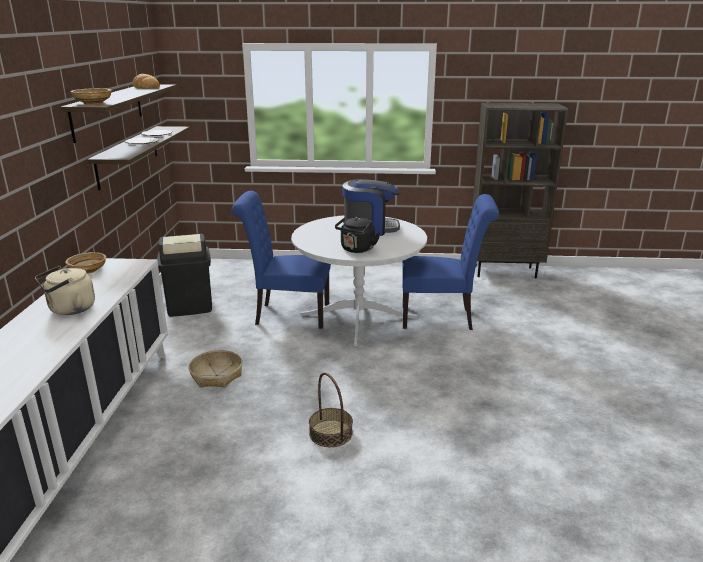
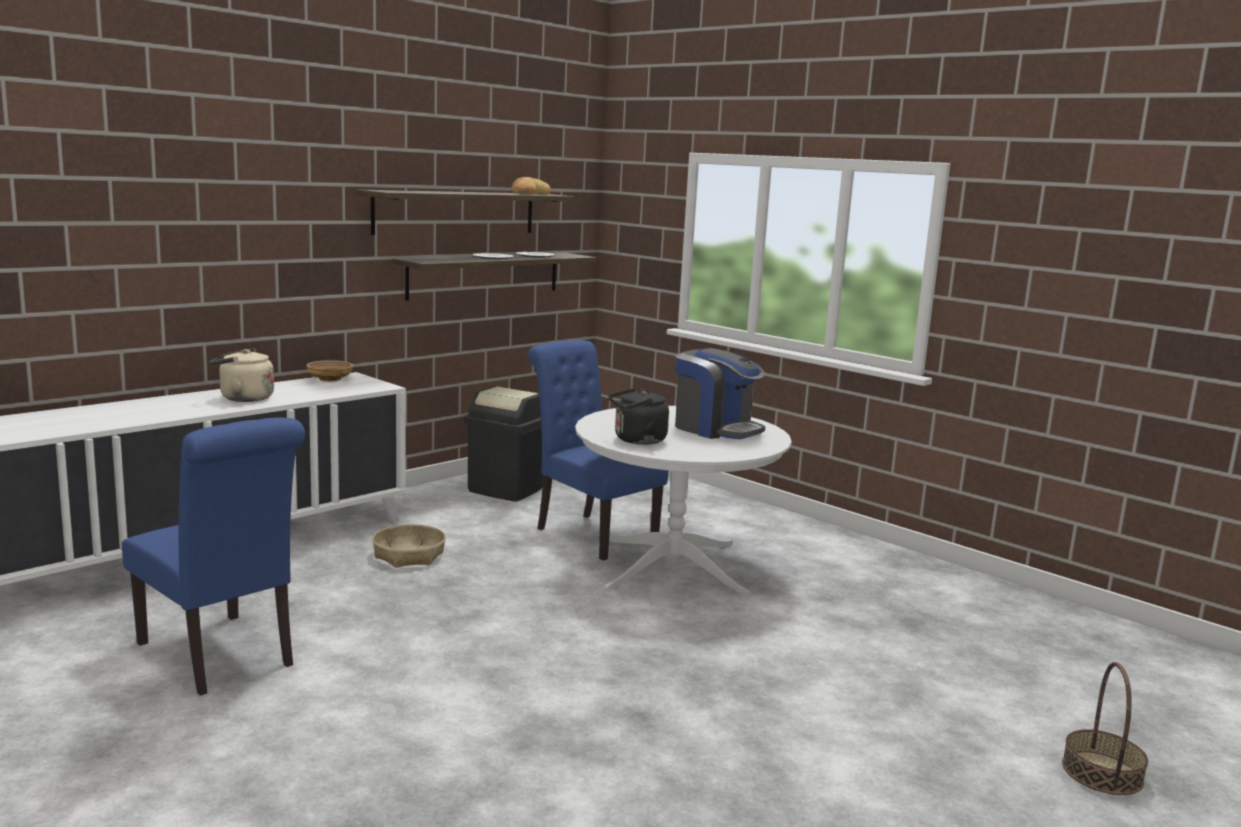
camera: 40 degrees right, 10 degrees down
beige bowl [70,88,112,105] -> none
basket [309,372,353,447] -> basket moved to [1062,662,1148,795]
blue chair [402,194,499,330] -> blue chair moved to [122,418,305,696]
brown bookcase [472,103,568,279] -> none

